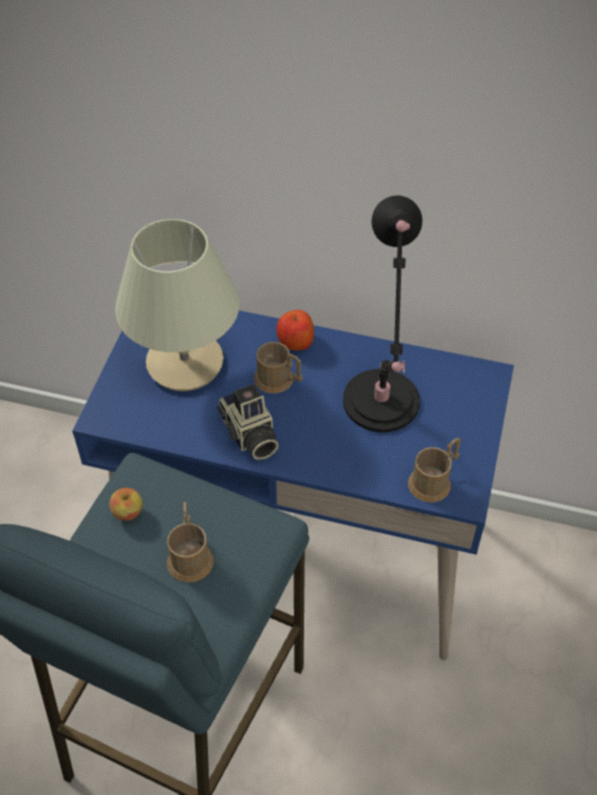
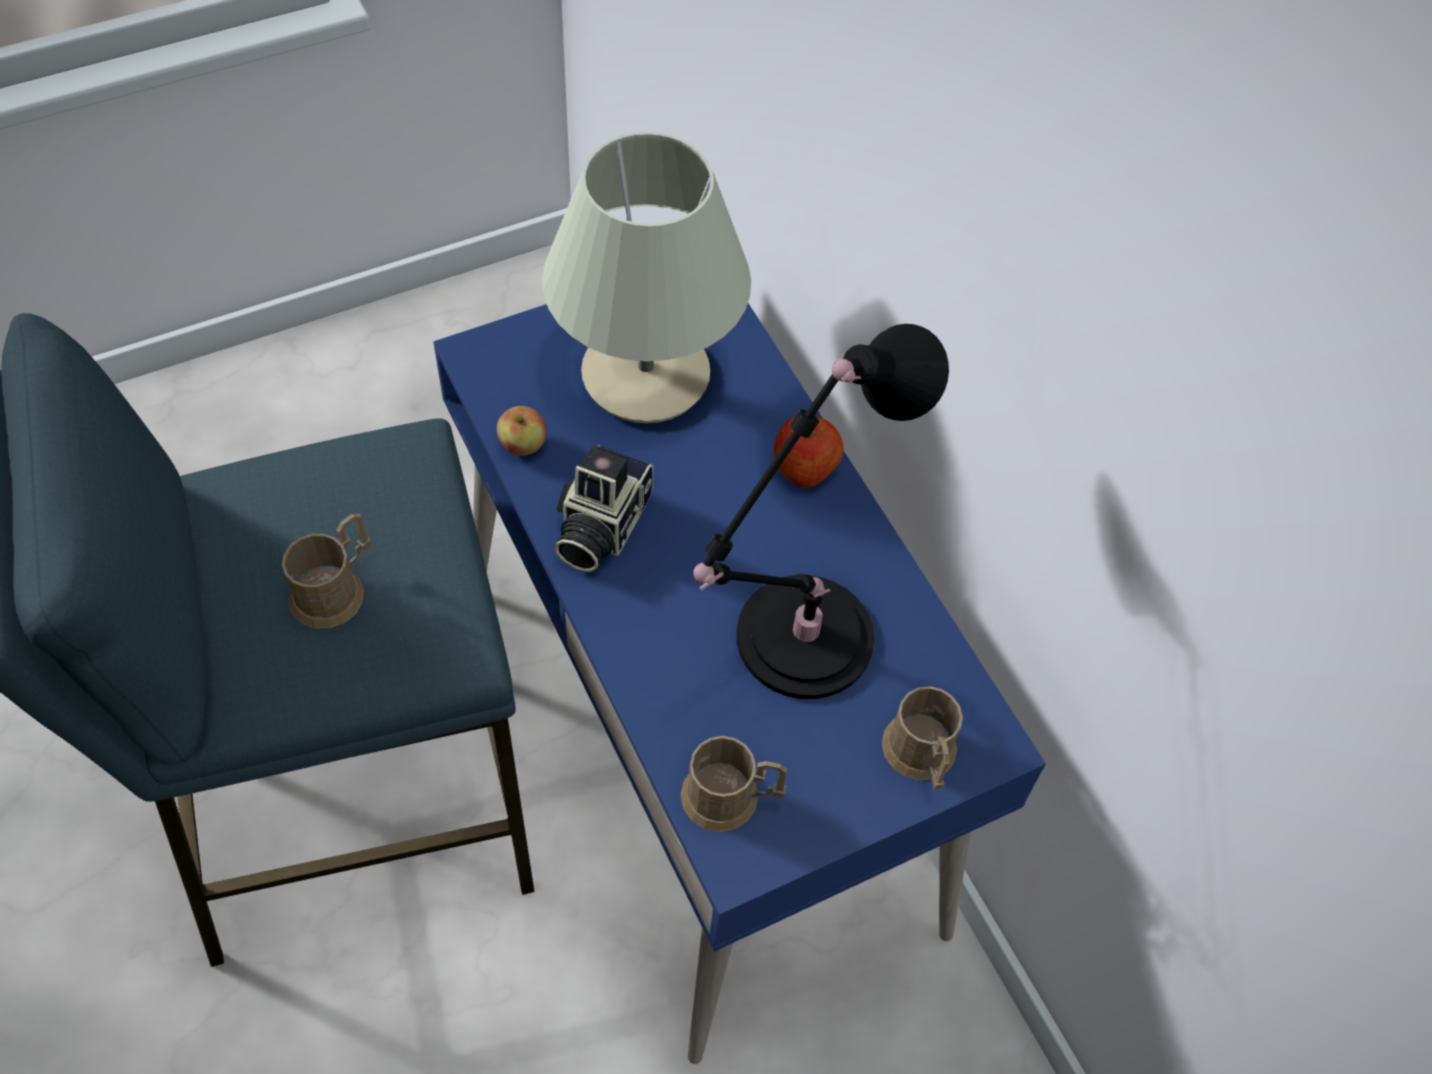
camera: 45 degrees right, 5 degrees up
apple [109,488,143,521] -> apple moved to [497,406,547,456]
brown mug [254,342,302,394] -> brown mug moved to [882,686,963,789]

